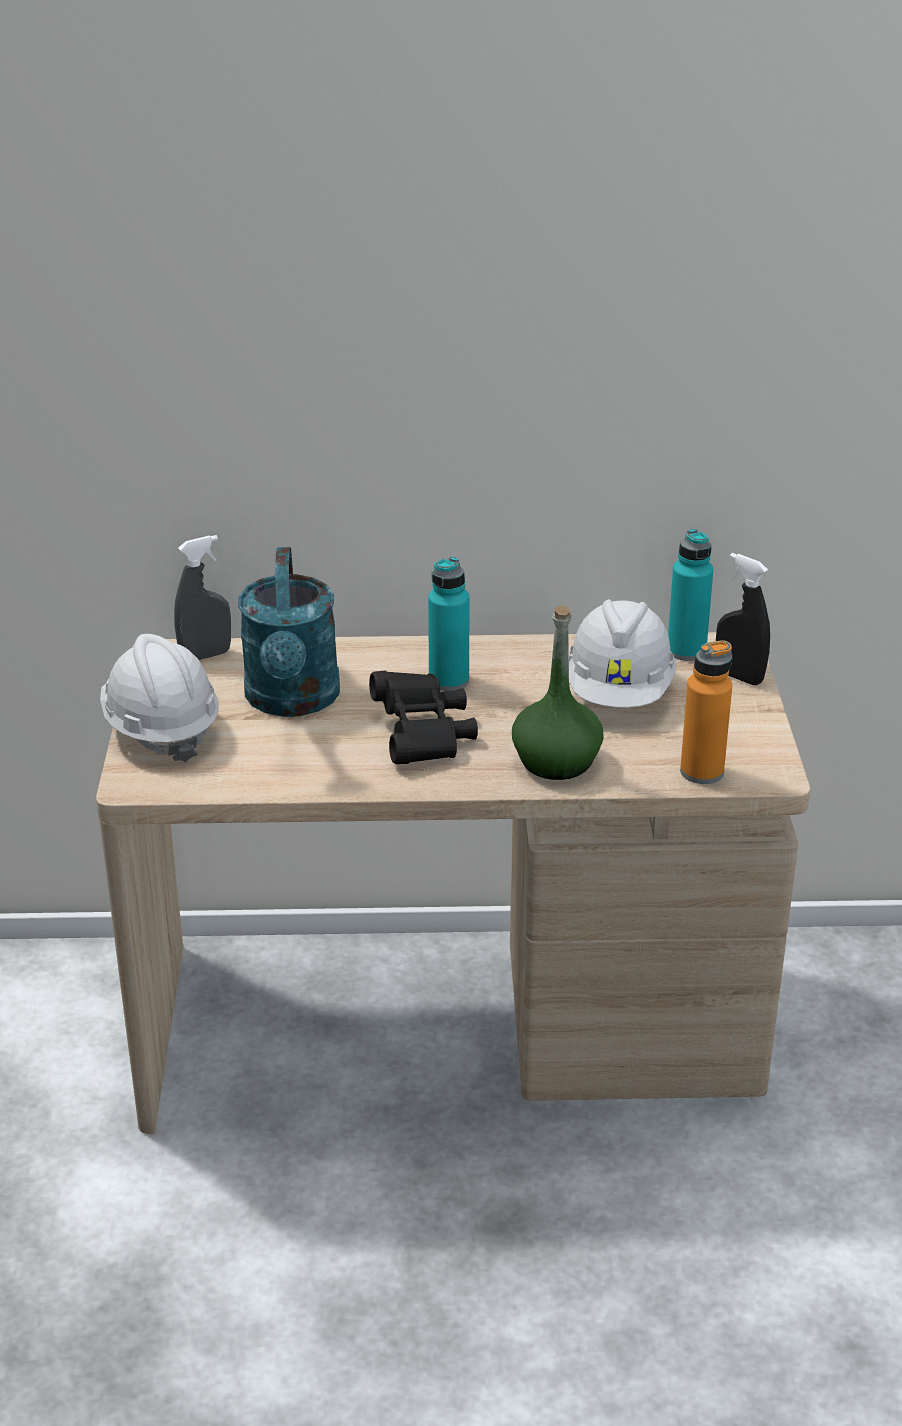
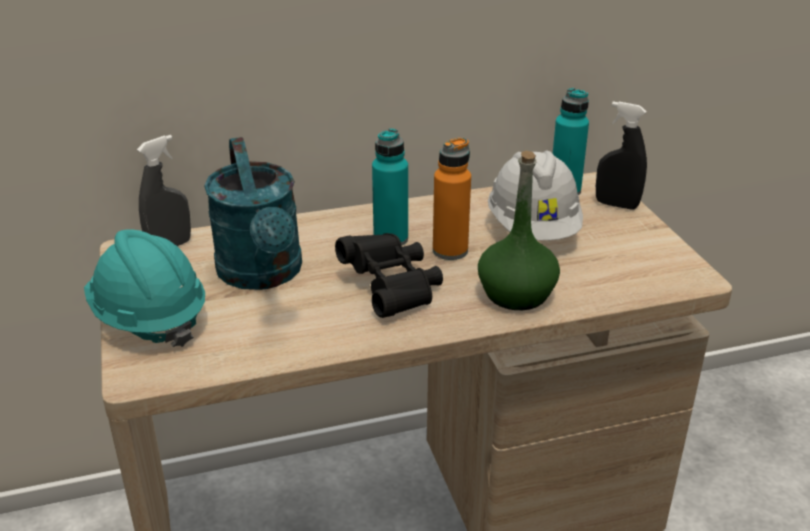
camera: 15 degrees left, 0 degrees up
white hard hat [100,634,219,763] -> turquoise hard hat [84,229,205,347]
orange bottle [680,640,732,784] -> orange bottle moved to [433,137,471,260]

